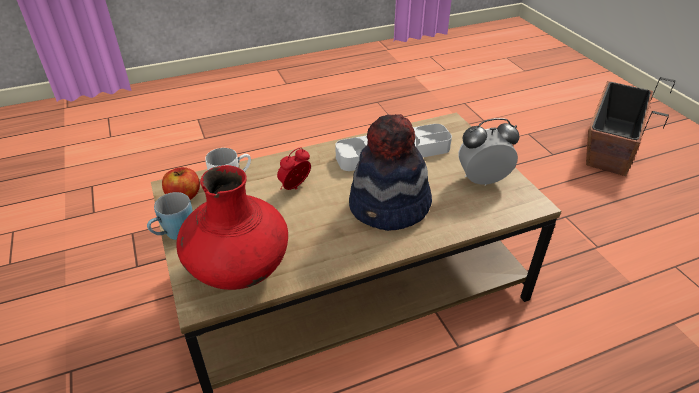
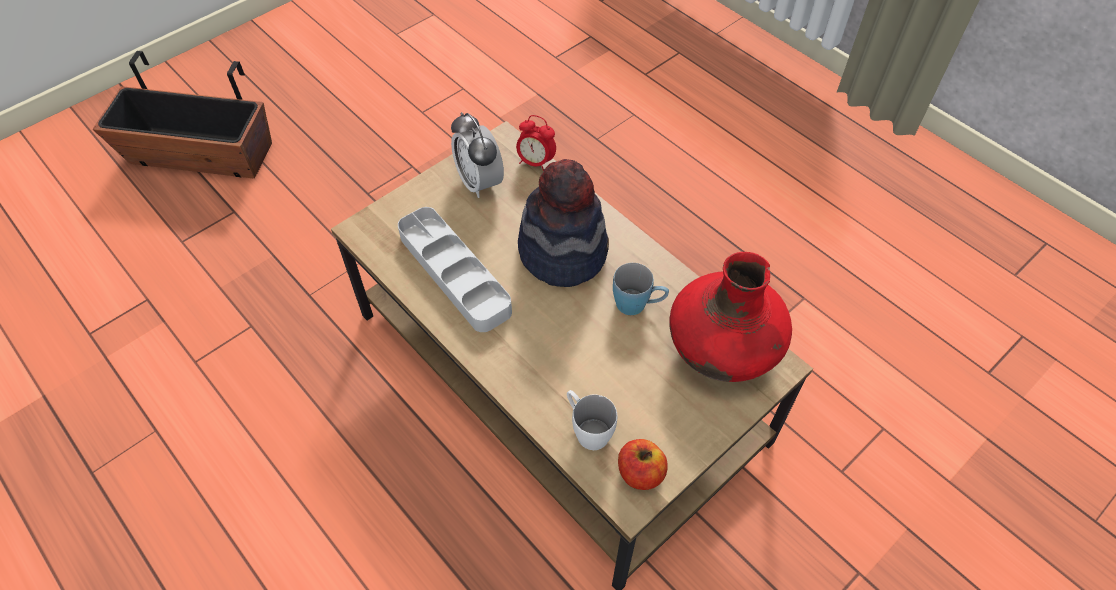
camera: 110 degrees left, 15 degrees up
blue mug [147,192,193,240] -> blue mug moved to [613,263,669,315]
alarm clock [277,147,311,190] -> alarm clock moved to [516,115,556,172]

